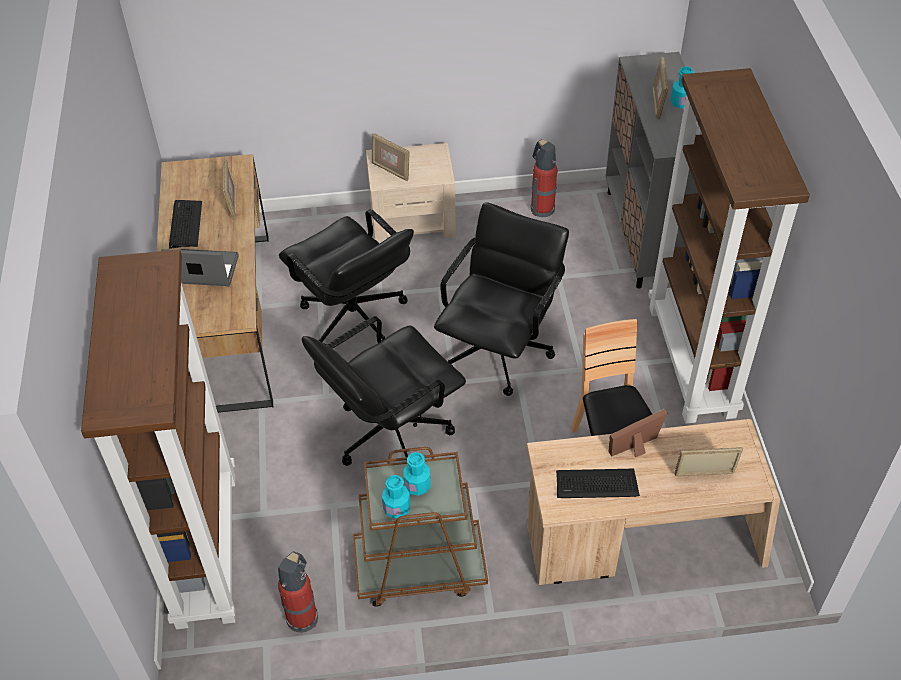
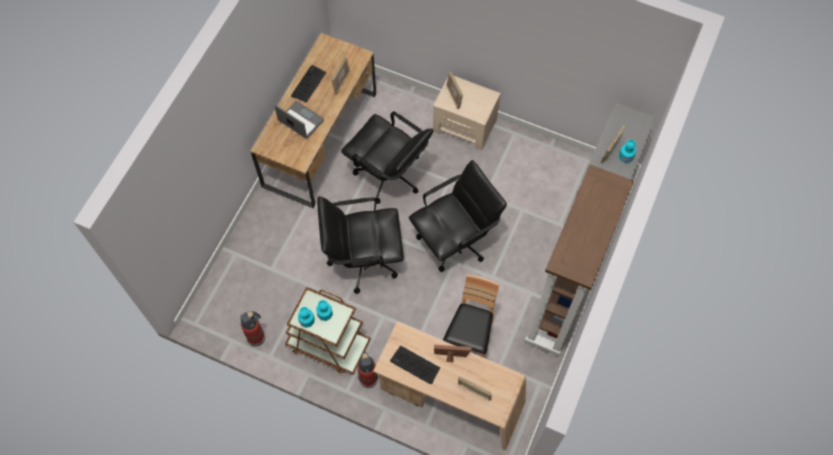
camera: 30 degrees right, 15 degrees up
brown bookcase [81,249,236,629] -> none
black office chair [279,209,414,345] -> black office chair turned 45 degrees counterclockwise [341,111,433,204]
fire extinguisher [531,139,558,217] -> fire extinguisher moved to [357,352,378,388]

